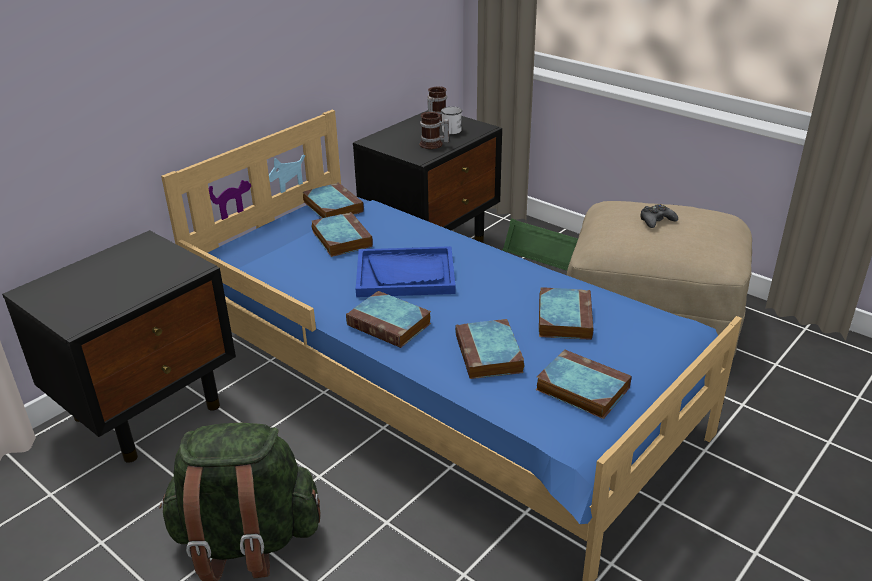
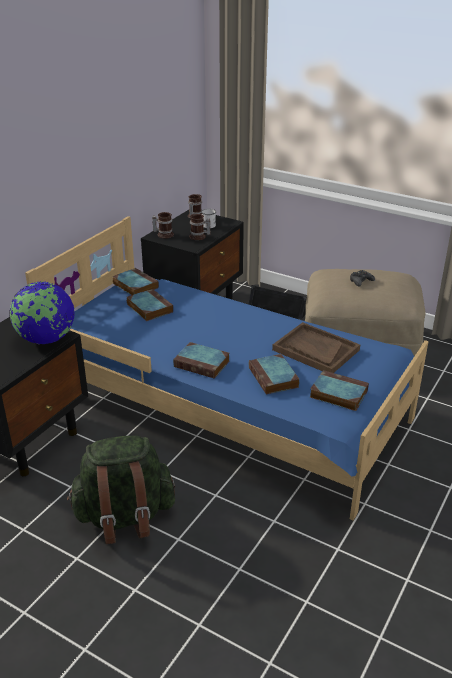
camera: 10 degrees left, 0 degrees up
blue tray [356,246,456,297] -> none
green speaker [502,218,578,271] -> black speaker [248,285,307,320]
book [539,287,593,340] -> brown tray [272,322,360,373]
none -> globe [9,281,75,345]
none -> mug [152,212,174,239]

